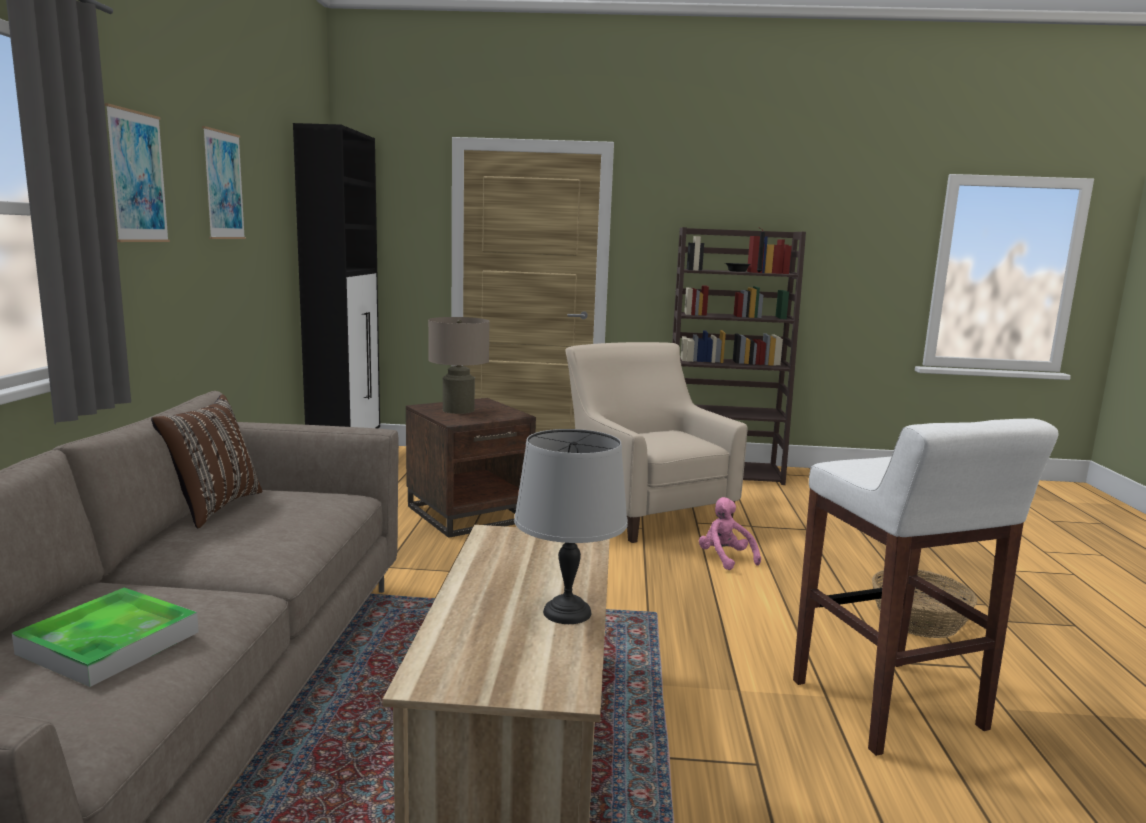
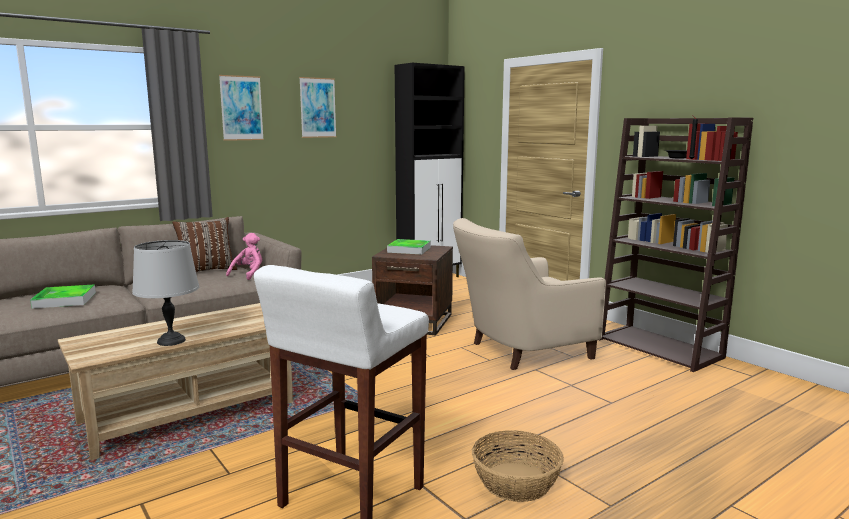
camera: 50 degrees right, 0 degrees up
beige table lamp [428,317,490,414] -> tray [387,239,431,254]
beige armchair [565,342,748,543] -> beige armchair turned 135 degrees counterclockwise [453,218,606,370]
pink plush toy [699,497,761,570] -> pink plush toy moved to [226,233,262,280]

